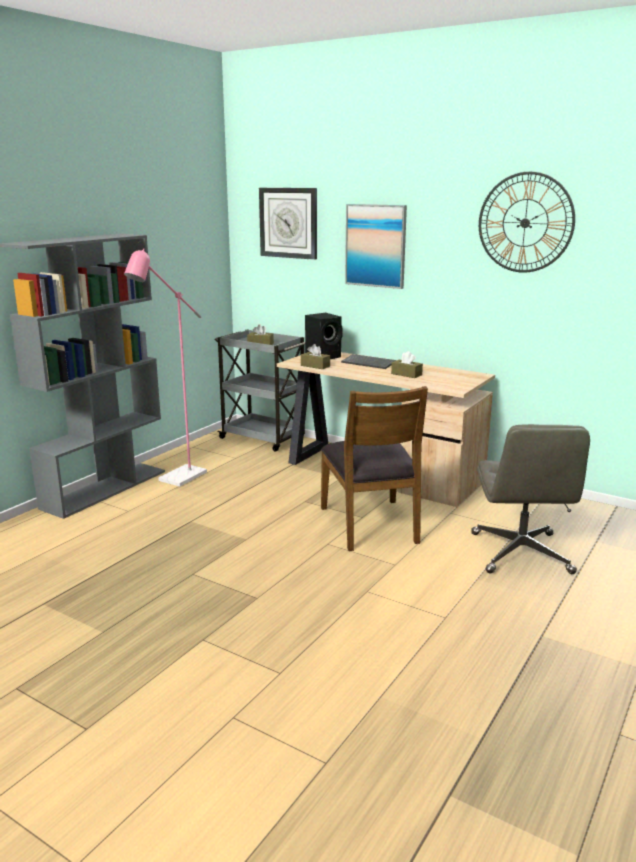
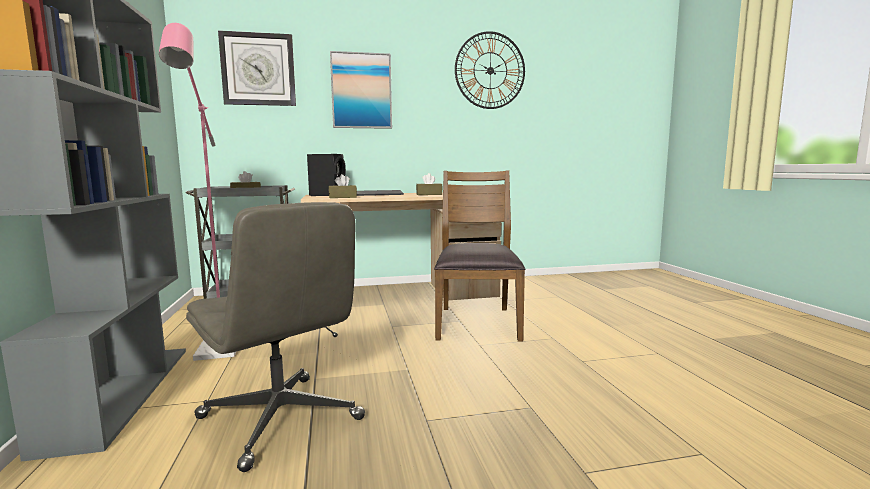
camera: 45 degrees left, 10 degrees down
brown chair [321,386,428,551] -> brown chair turned 120 degrees counterclockwise [434,170,526,342]
grey office chair [471,424,590,574] -> grey office chair moved to [186,202,365,472]

